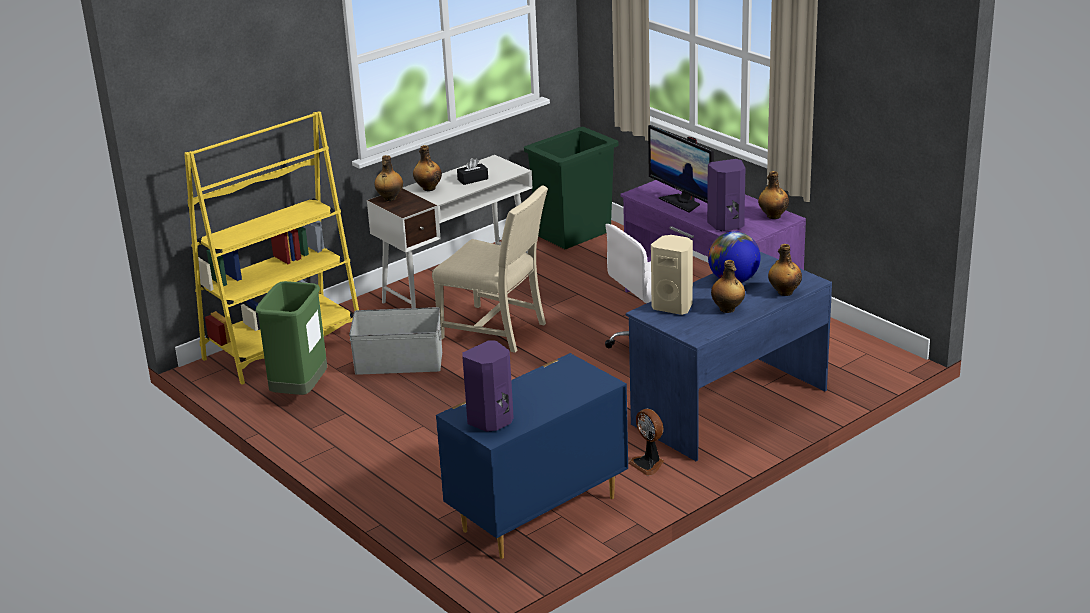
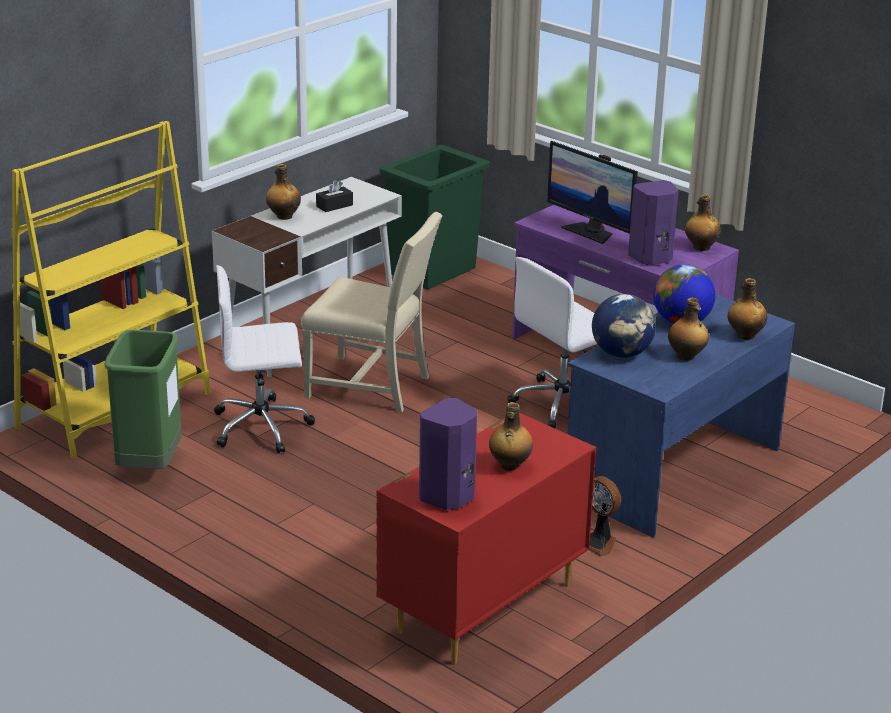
camera: 10 degrees left, 0 degrees up
grey storage box [349,307,442,375] -> white office chair [214,265,315,454]
bottle [374,155,403,201] -> bottle moved to [489,402,533,471]
blue dresser [436,353,628,559] -> red dresser [376,413,596,665]
beige speaker [651,235,693,315] -> globe [592,294,656,358]

